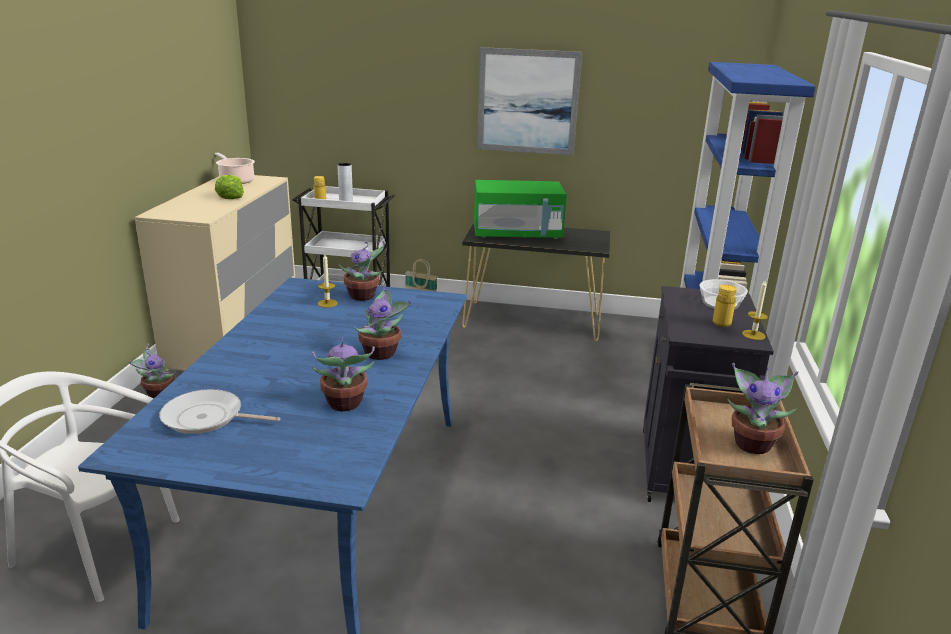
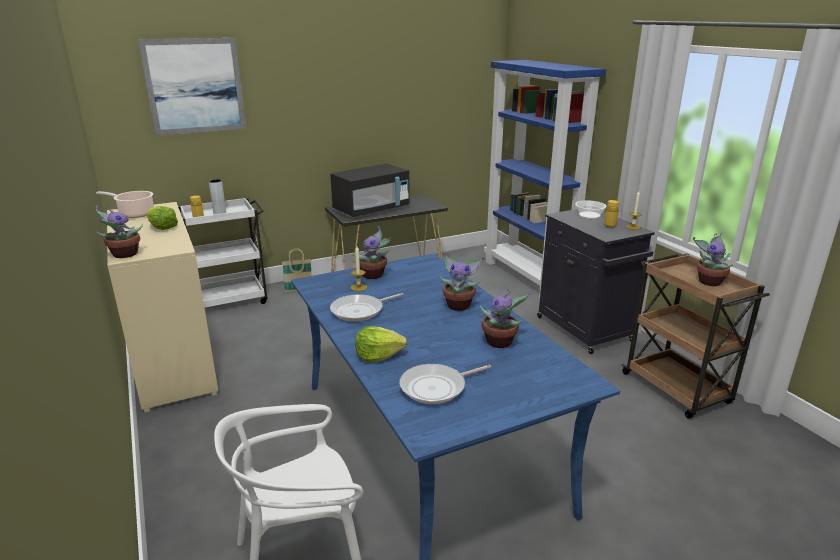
camera: 35 degrees left, 0 degrees up
potted plant [129,344,177,399] -> potted plant moved to [96,205,143,258]
green microwave [474,180,567,239] -> black microwave [330,164,410,217]
picture [477,47,582,155] -> picture moved to [138,38,246,136]
none -> frying pan [330,293,404,321]
none -> lettuce [355,326,407,362]

